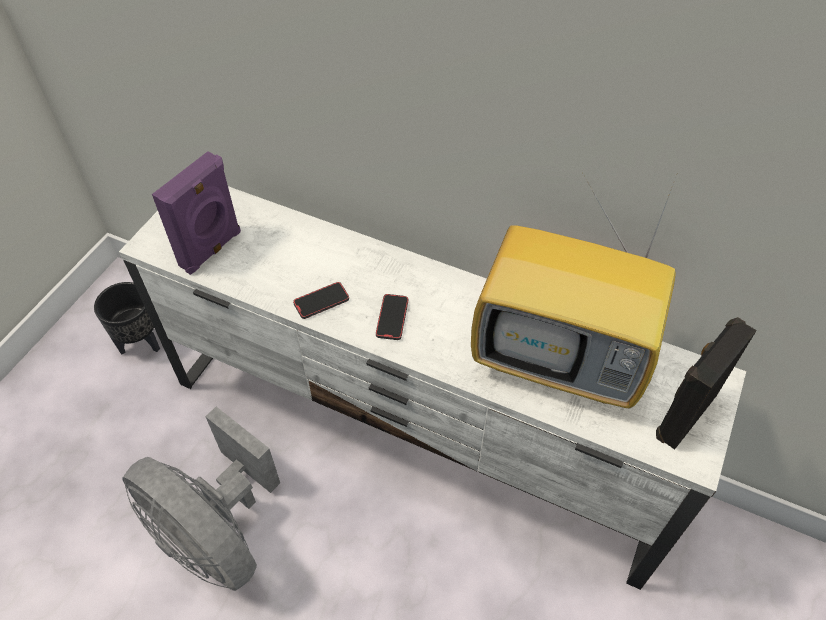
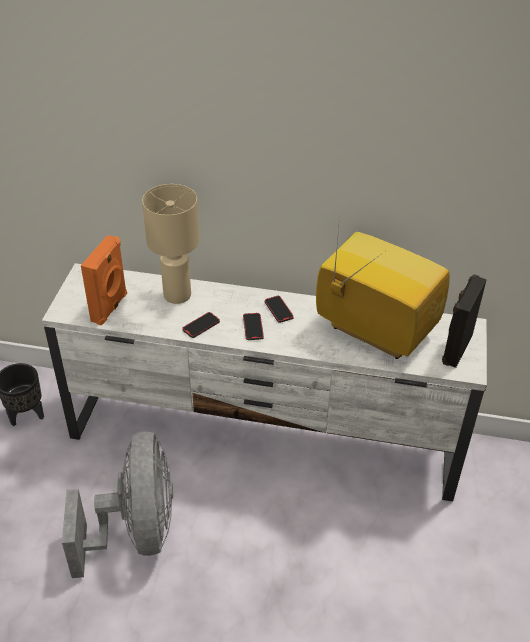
camera: 15 degrees left, 10 degrees down
grey fan [122,407,280,591] -> grey fan turned 120 degrees counterclockwise [62,431,173,578]
purple speaker [152,151,241,275] -> orange speaker [81,235,127,326]
television [471,174,676,409] -> television turned 150 degrees counterclockwise [316,218,450,359]
none -> beige table lamp [142,184,199,304]
none -> phone [265,296,294,323]

